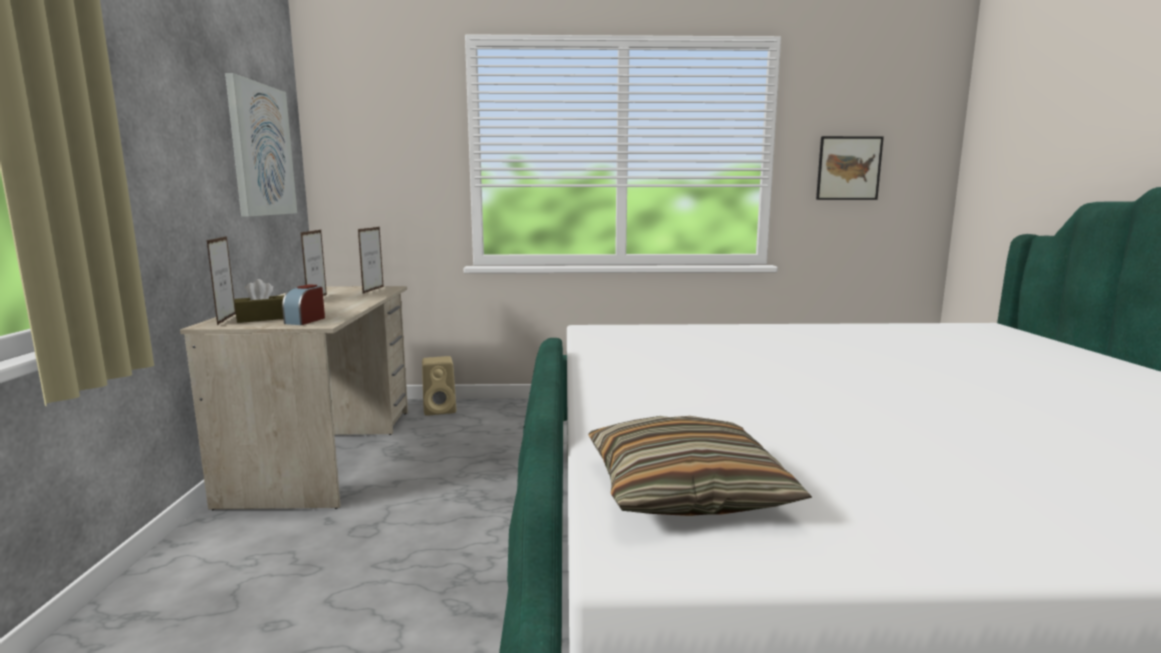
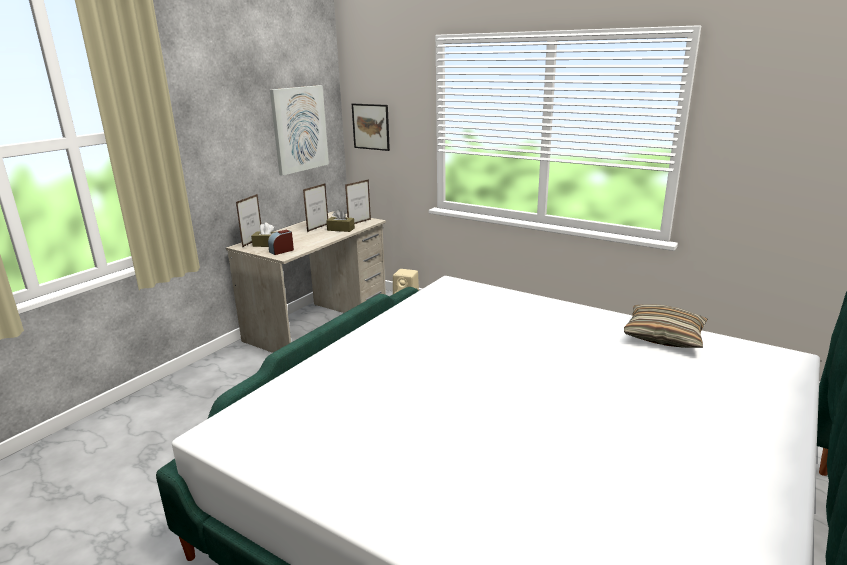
camera: 35 degrees right, 10 degrees up
pillow [588,416,812,516] -> pillow moved to [624,304,707,348]
picture [816,136,884,200] -> picture moved to [352,104,390,151]
none -> brown tissue box [326,209,355,232]

